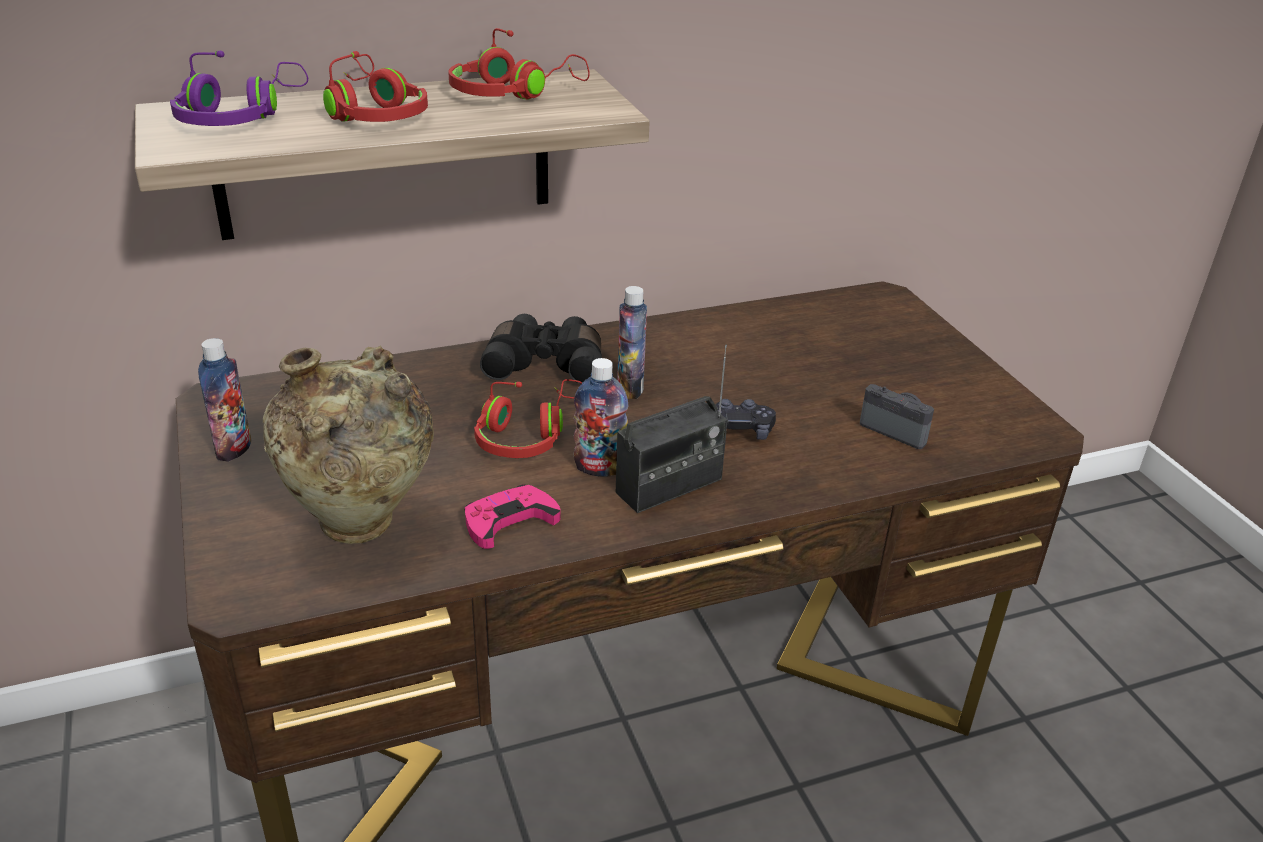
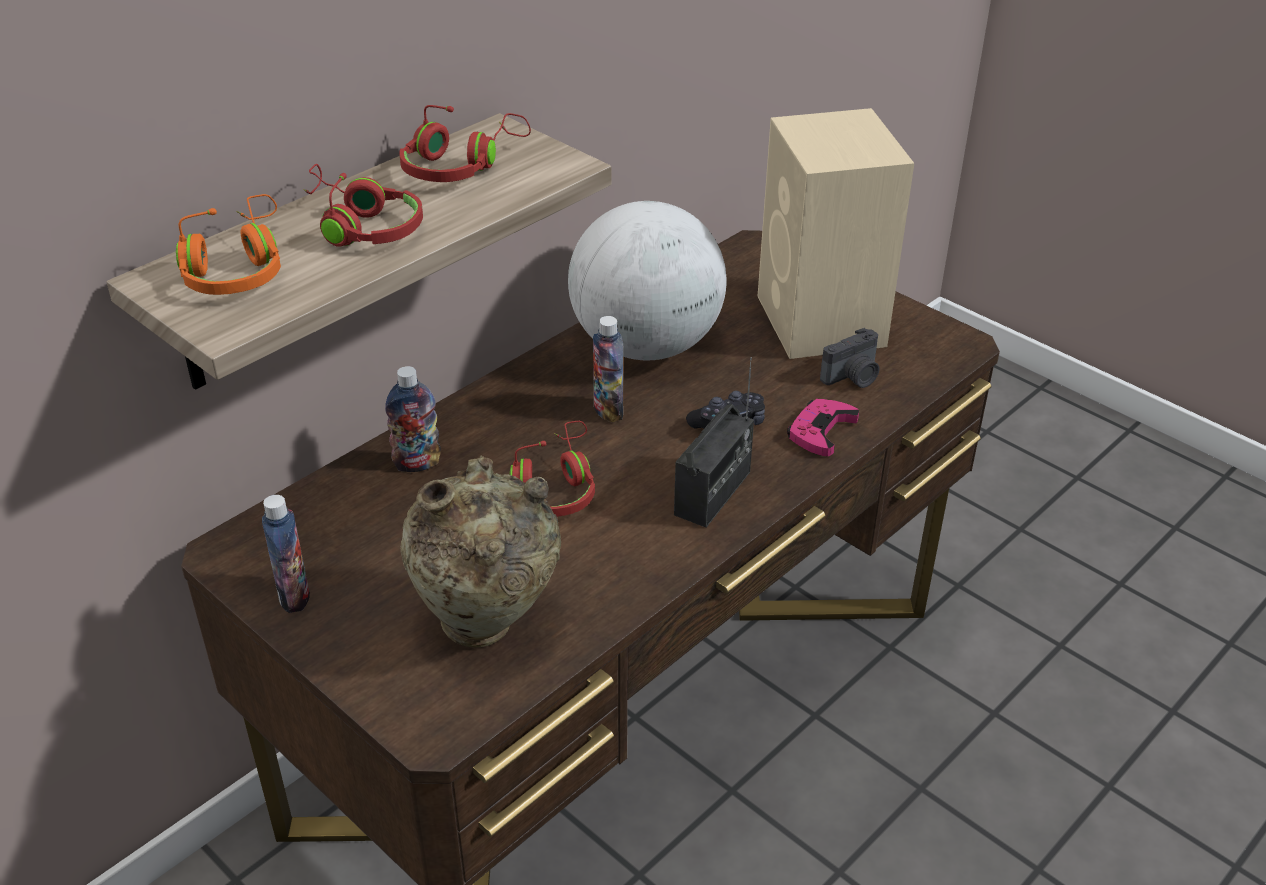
camera: 25 degrees left, 5 degrees up
purple headphones [170,51,308,126] -> orange headphones [176,194,281,295]
pink game controller [464,484,561,549] -> pink game controller moved to [787,399,859,456]
black binoculars [480,314,602,384] -> none
bottle [574,358,628,477] -> bottle moved to [385,366,441,472]
camera [860,384,934,449] -> camera turned 135 degrees clockwise [820,328,879,388]
none -> globe [568,201,727,360]
none -> beige speaker [757,108,914,359]

